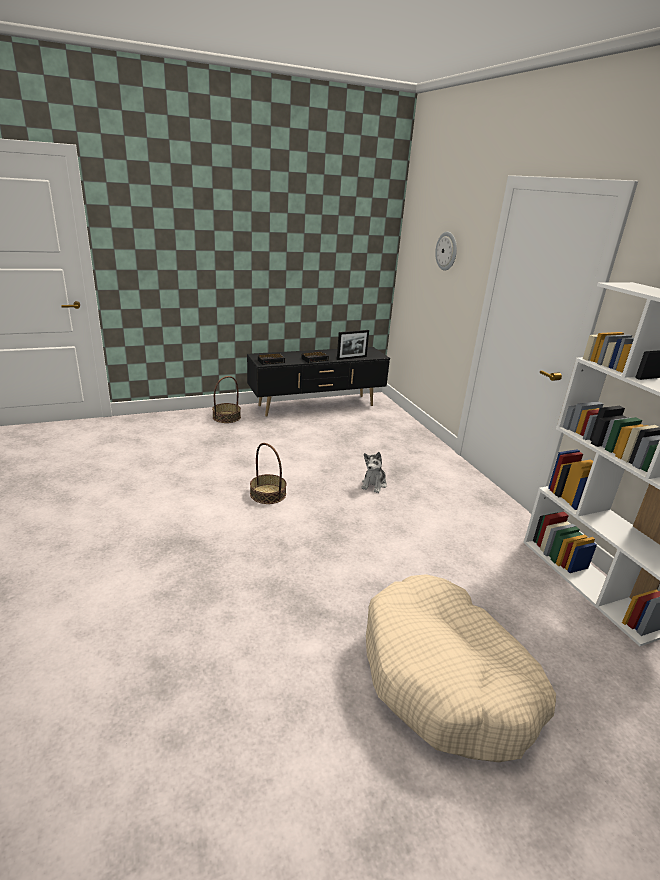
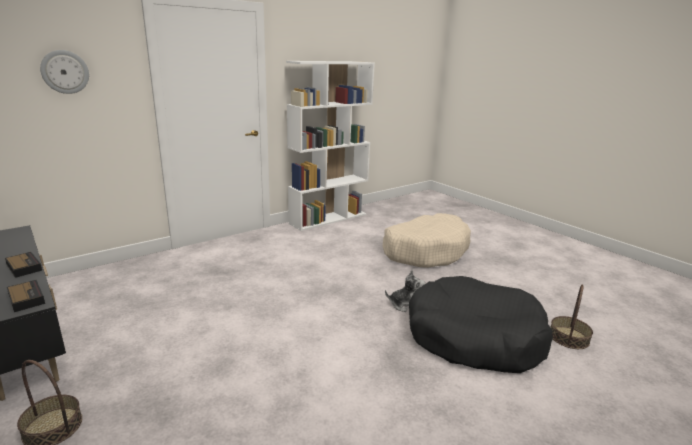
camera: 105 degrees left, 5 degrees down
basket [250,443,287,504] -> basket moved to [551,284,593,349]
picture frame [337,330,369,360] -> none
plush toy [361,452,387,493] -> plush toy moved to [385,270,425,312]
none -> black dog bed [409,276,553,373]

